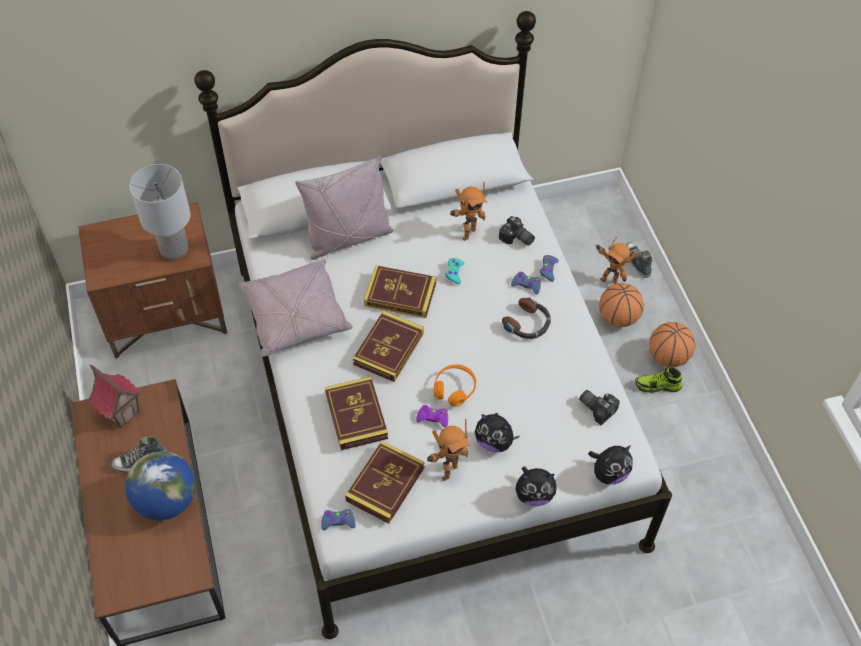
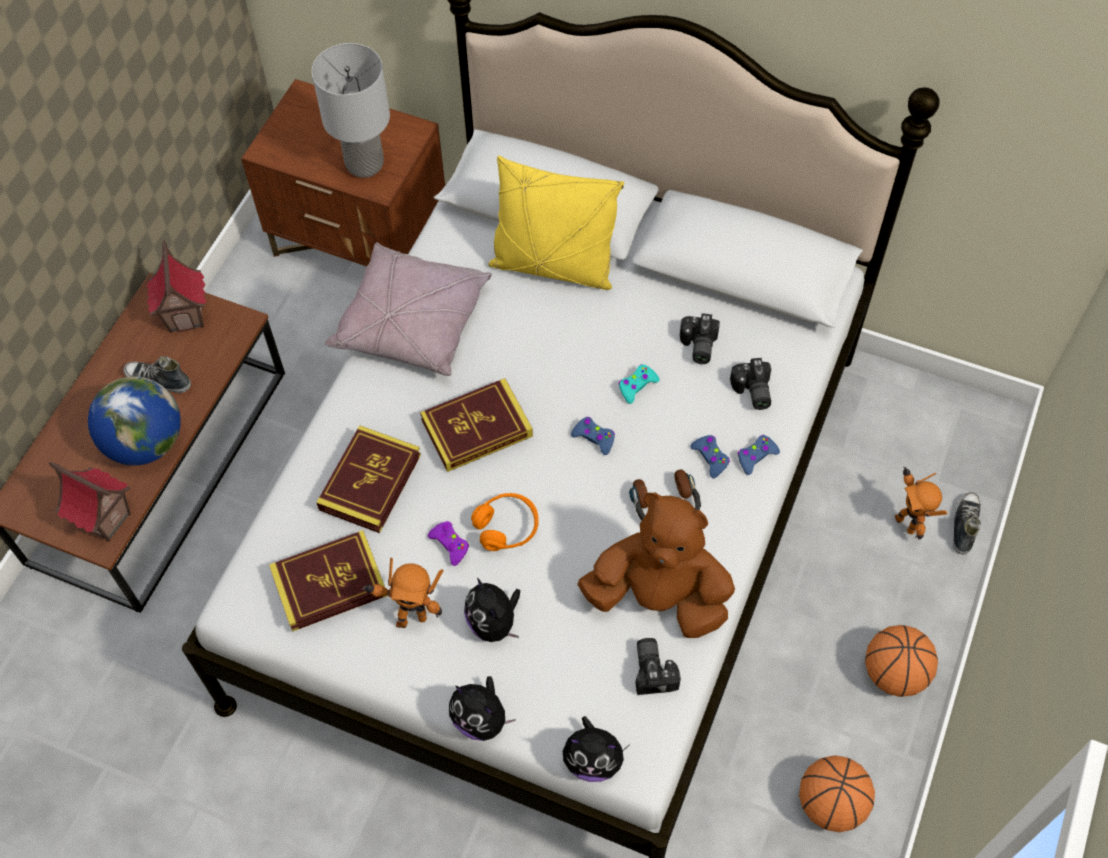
camera: 40 degrees right, 5 degrees up
purple pillow [295,156,394,260] -> yellow pillow [488,156,624,290]
blue game controller [321,509,356,531] -> blue game controller moved to [571,417,615,455]
book [364,265,436,318] -> none
toy robot [450,182,487,241] -> camera [680,313,720,364]
basketball [599,283,644,327] -> basketball moved to [799,755,875,832]
shoe [635,367,682,393] -> none
none -> toy house [49,462,131,542]
none -> brown plush toy [577,493,735,638]

